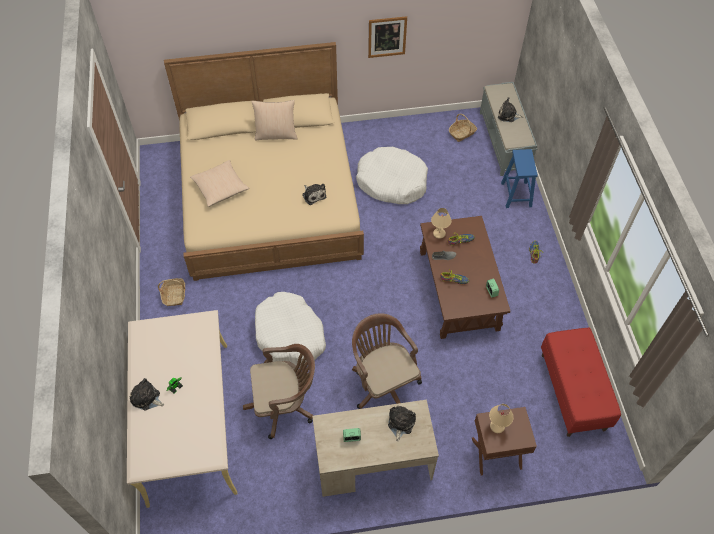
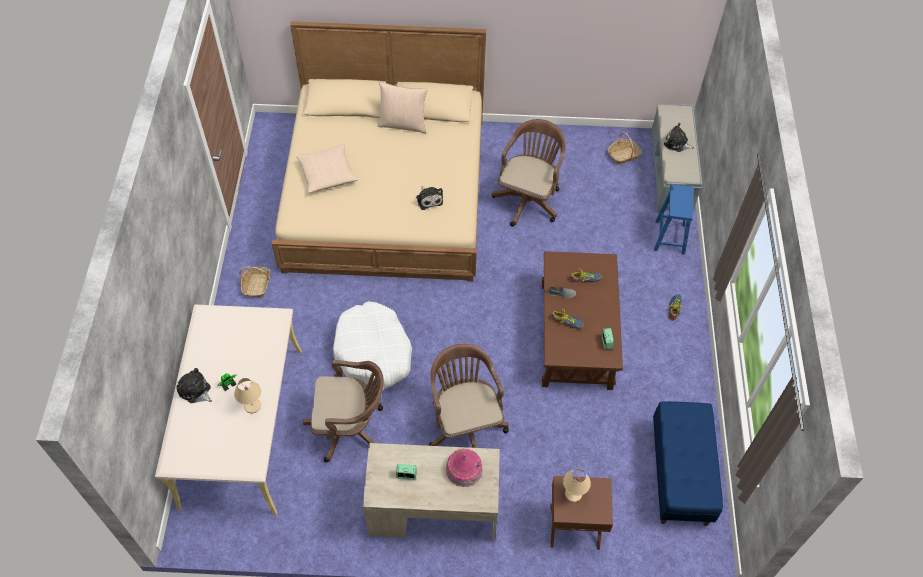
camera: 10 degrees right, 0 degrees up
white dog bed [356,147,428,204] -> brown office chair [491,119,566,227]
picture [368,16,407,58] -> none
plush toy [388,406,416,442] -> toy house [446,449,483,487]
beige table lamp [431,208,451,239] -> beige table lamp moved to [234,378,261,413]
red bench [541,328,621,437] -> blue bench [653,401,723,526]

